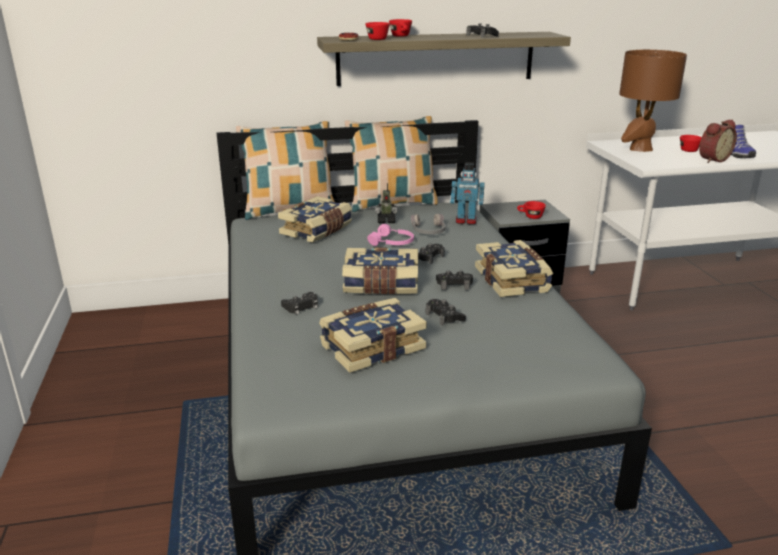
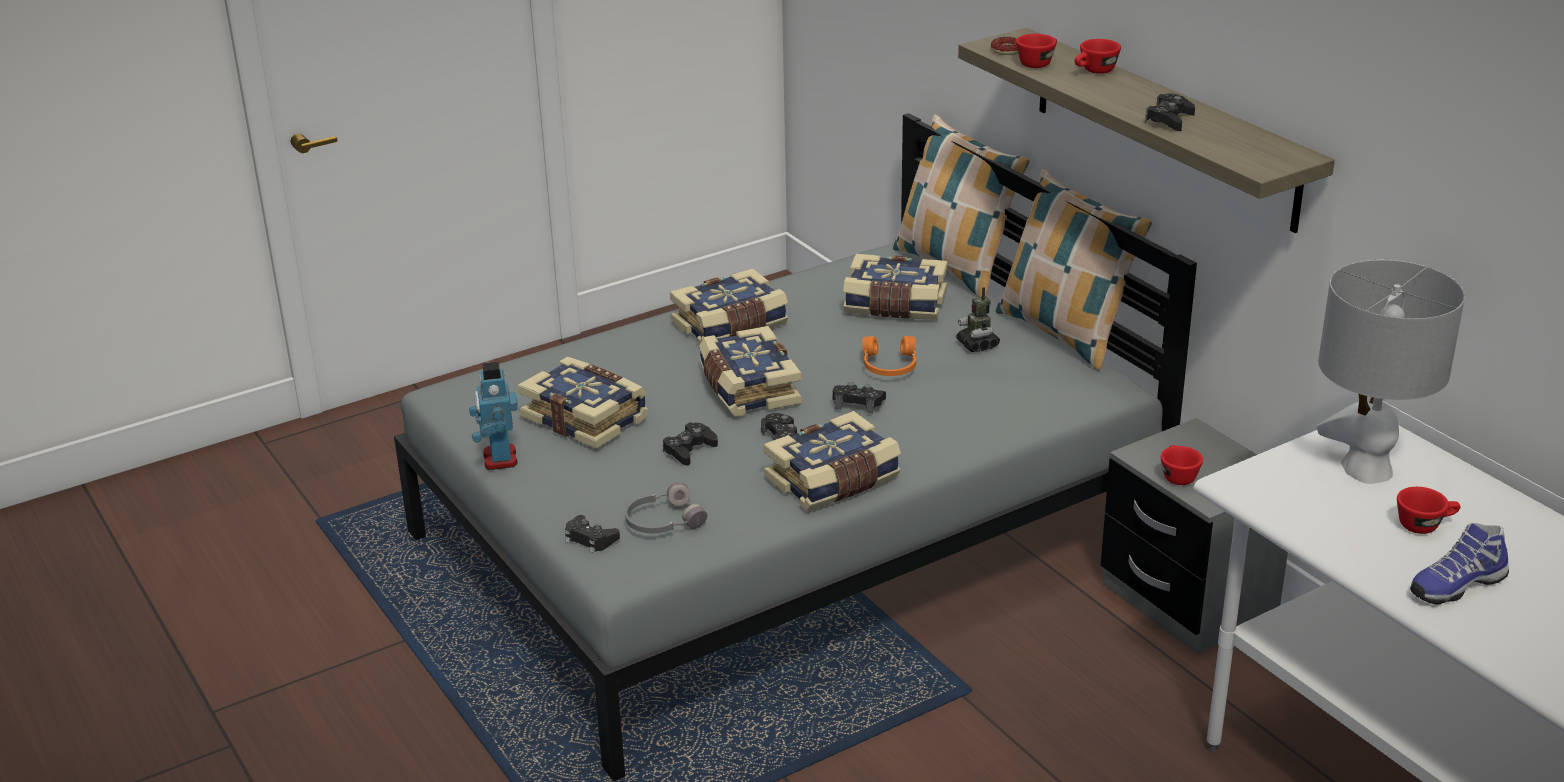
camera: 70 degrees right, 5 degrees up
black game controller [281,292,318,314] -> black game controller moved to [565,515,620,553]
pink headphones [367,224,414,246] -> orange headphones [862,336,916,376]
grey headphones [411,214,446,234] -> grey headphones moved to [625,482,707,533]
toy robot [450,162,485,225] -> toy robot moved to [469,362,518,470]
brown table lamp [619,50,687,152] -> grey table lamp [1316,259,1465,484]
alarm clock [699,119,737,163] -> none
none -> book [670,269,788,345]

